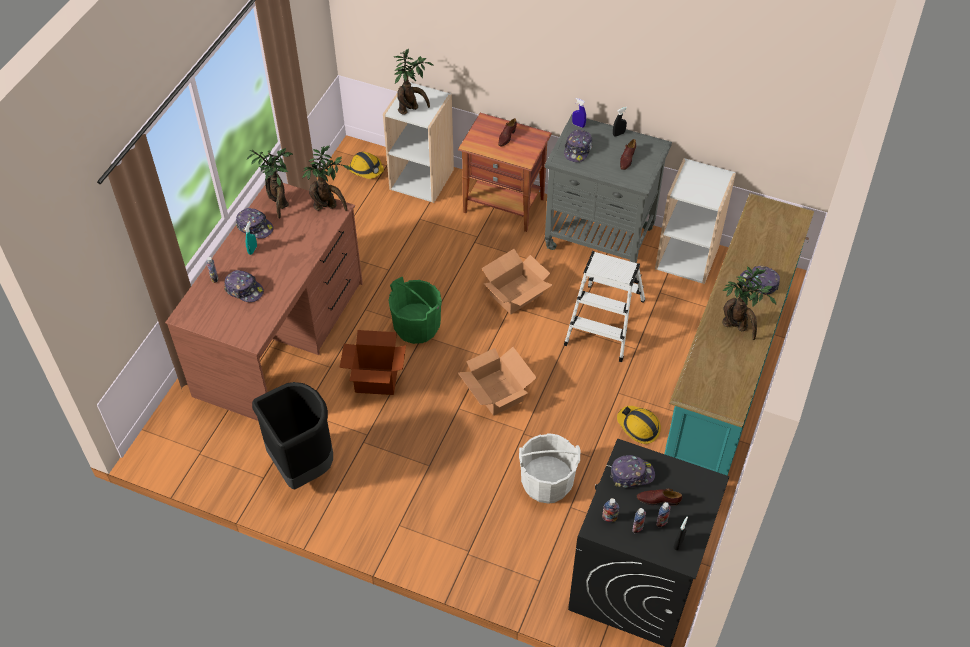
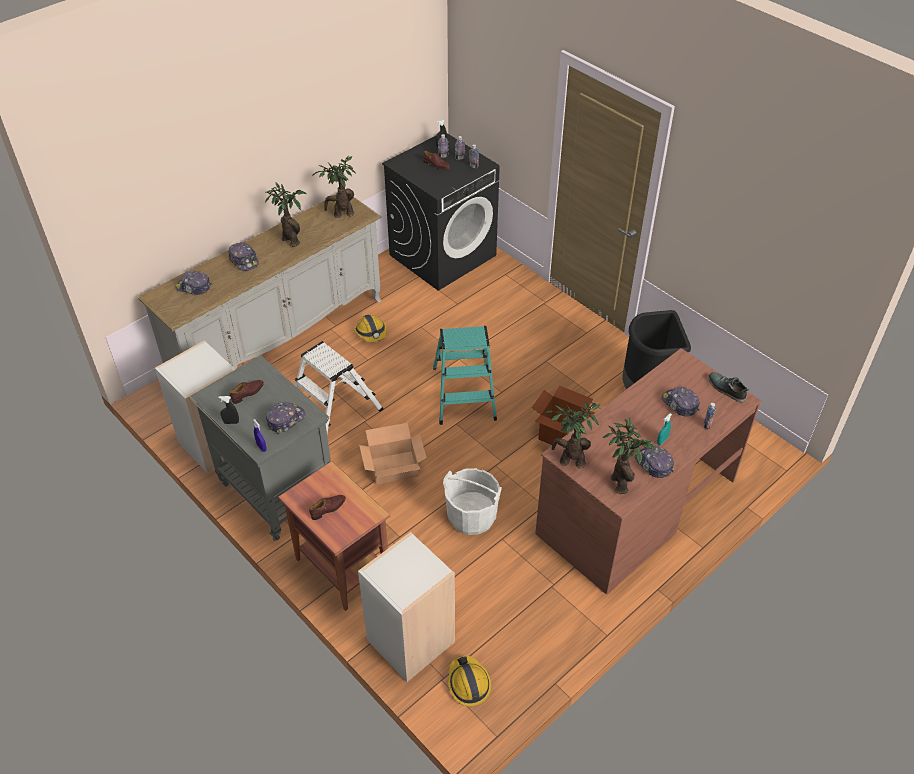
camera: 155 degrees left, 5 degrees down
green bucket [388,277,442,344] -> none
potted plant [394,49,434,115] -> potted plant moved to [312,156,356,218]
cardboard box [458,347,537,416] -> turquoise step ladder [433,326,497,425]
white bucket [519,433,580,503] -> white bucket moved to [443,468,502,535]
cap [610,455,655,488] -> cap moved to [175,271,212,295]
turquoise cabinet [664,193,814,476] -> grey cabinet [138,197,382,369]
none -> shoe [708,372,749,402]

